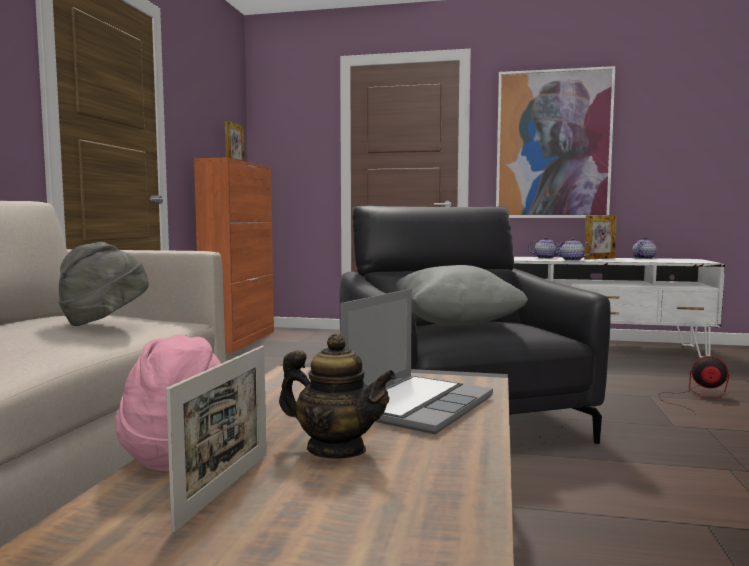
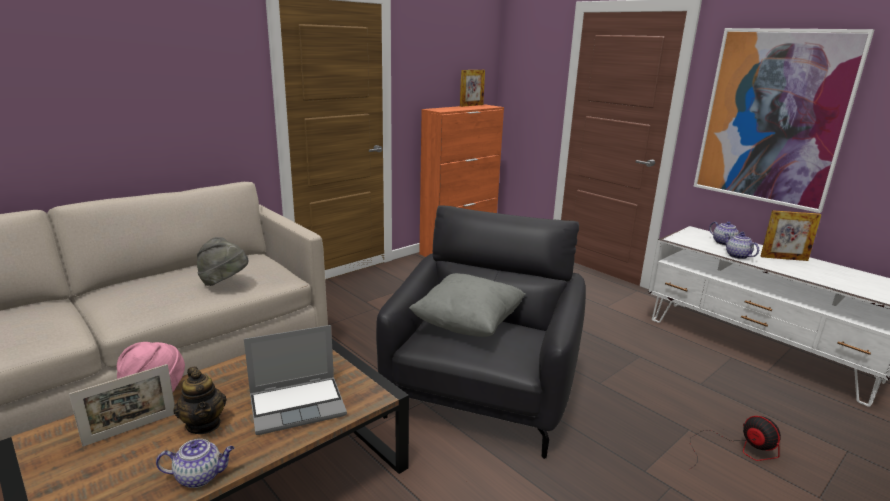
camera: 35 degrees right, 15 degrees up
teapot [632,237,656,259] -> teapot moved to [156,439,234,488]

